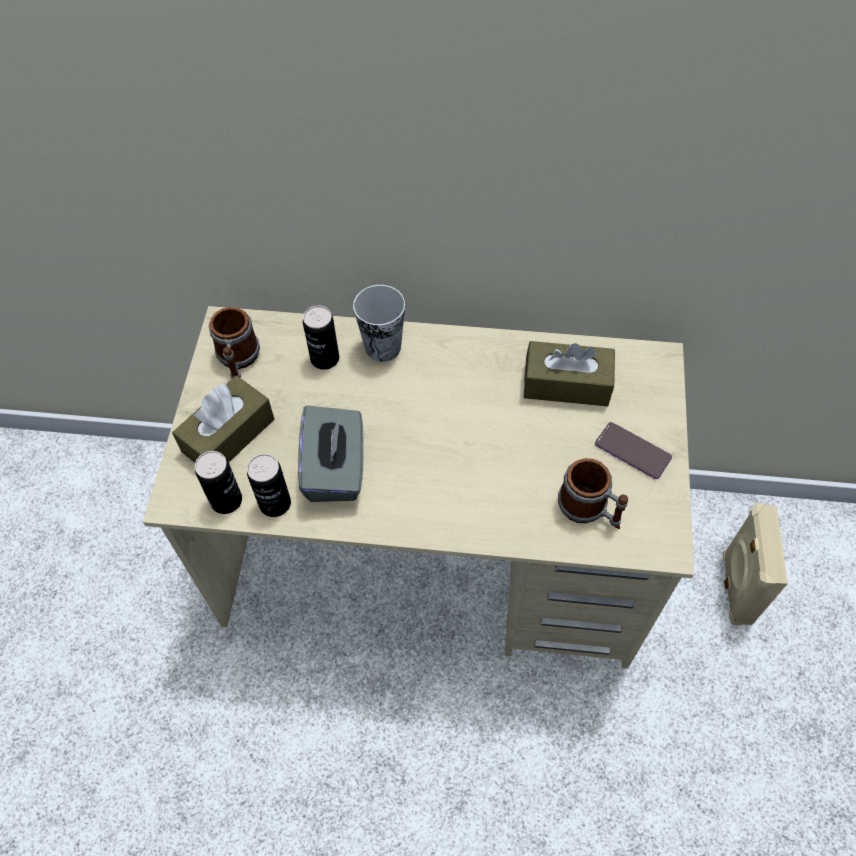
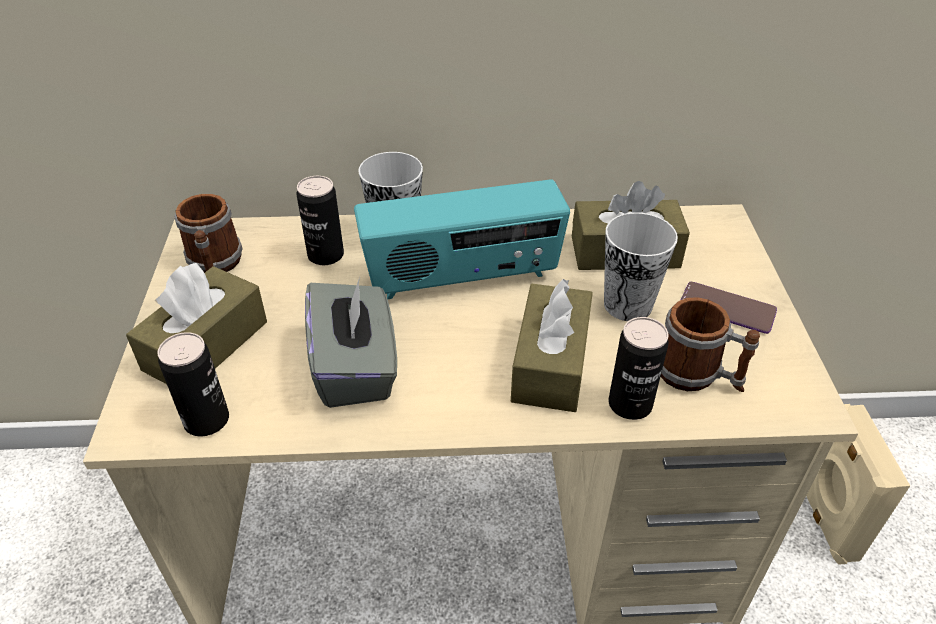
camera: 10 degrees left, 15 degrees down
can [247,454,291,517] -> can moved to [608,317,669,420]
none -> radio [354,179,570,299]
none -> brown tissue box [511,279,593,412]
none -> cup [604,212,678,321]

